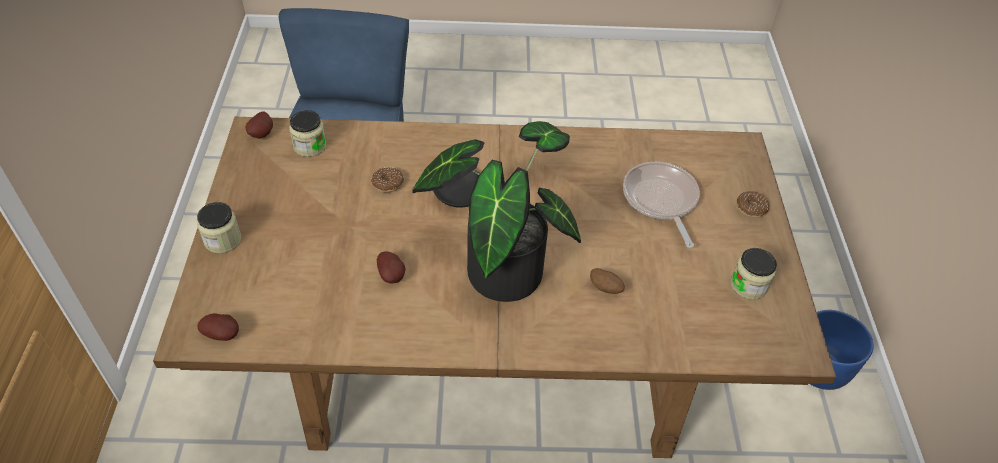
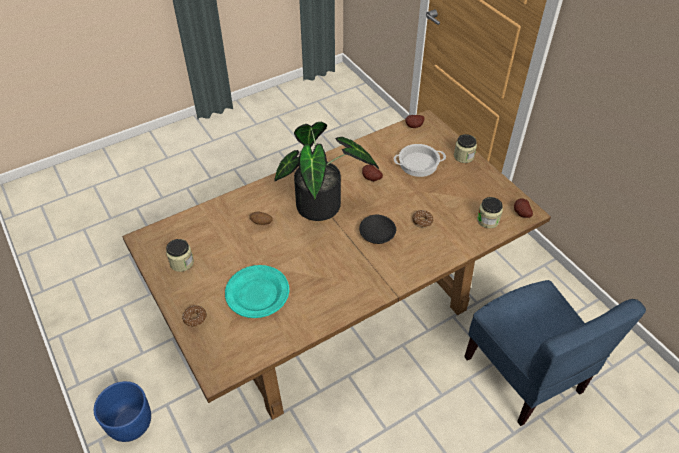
camera: 150 degrees right, 0 degrees up
frying pan [623,162,700,248] -> turquoise plate [225,265,289,318]
none -> cooking pot [394,144,446,177]

